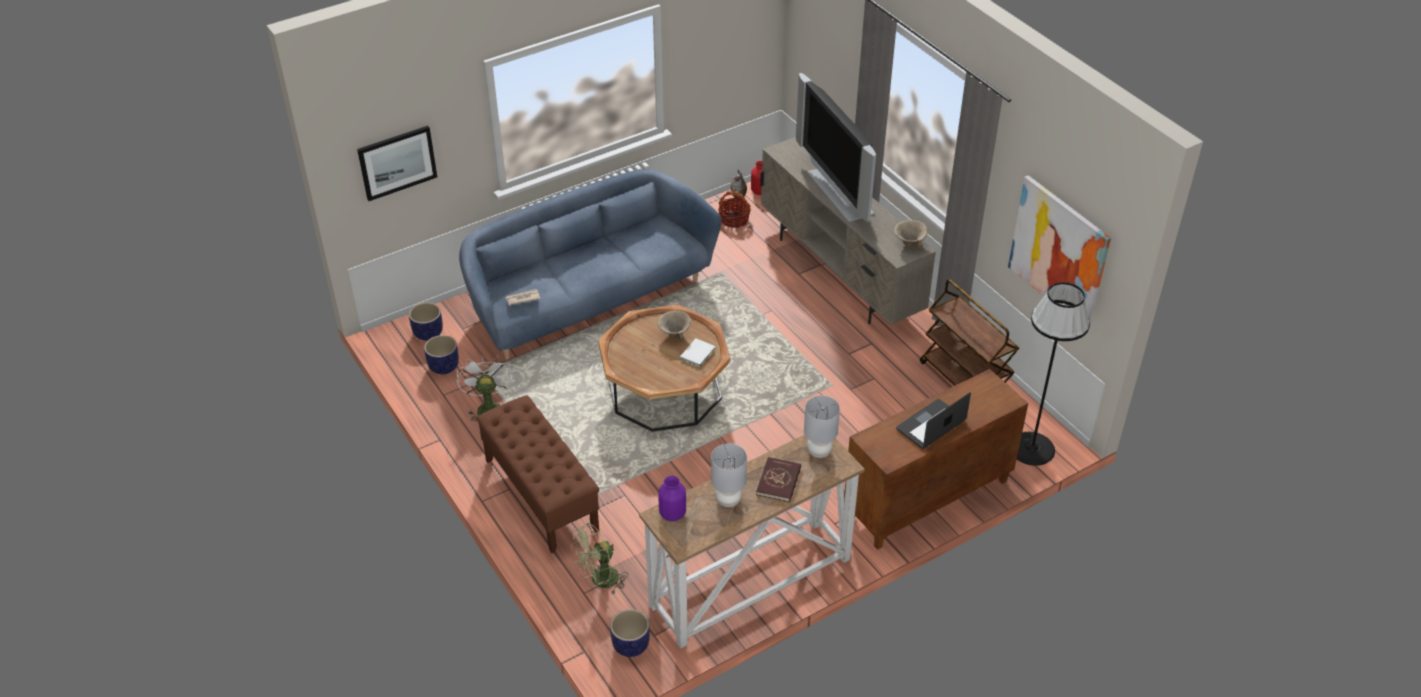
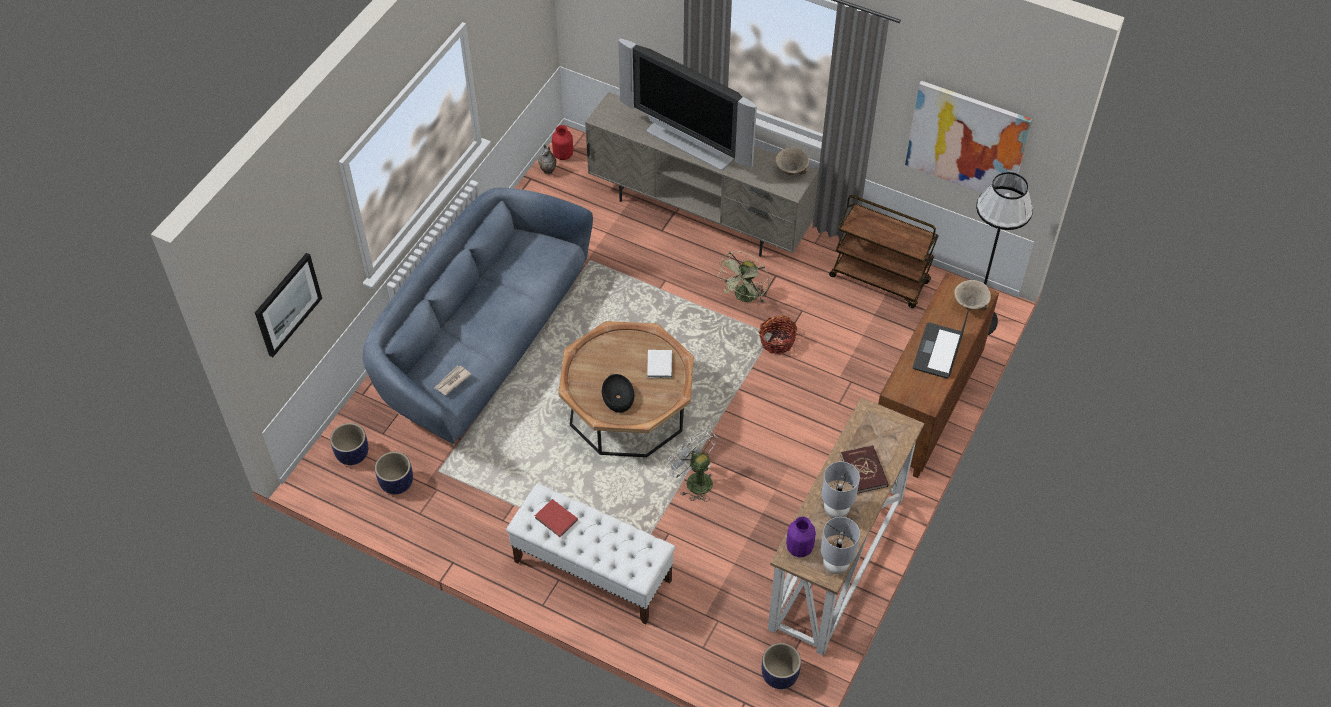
camera: 30 degrees left, 10 degrees up
white fan [457,355,513,421] -> white fan moved to [666,429,718,502]
brown bench [476,395,599,553] -> white bench [506,483,675,624]
green fan [571,523,628,594] -> green fan moved to [717,251,769,302]
beige bowl [658,311,691,341] -> beige bowl moved to [954,280,991,310]
basket [718,191,751,228] -> basket moved to [759,316,797,355]
grey table lamp [804,396,840,458] -> grey table lamp moved to [821,517,860,575]
none -> red book [535,499,578,537]
none -> black bowl [602,374,634,413]

